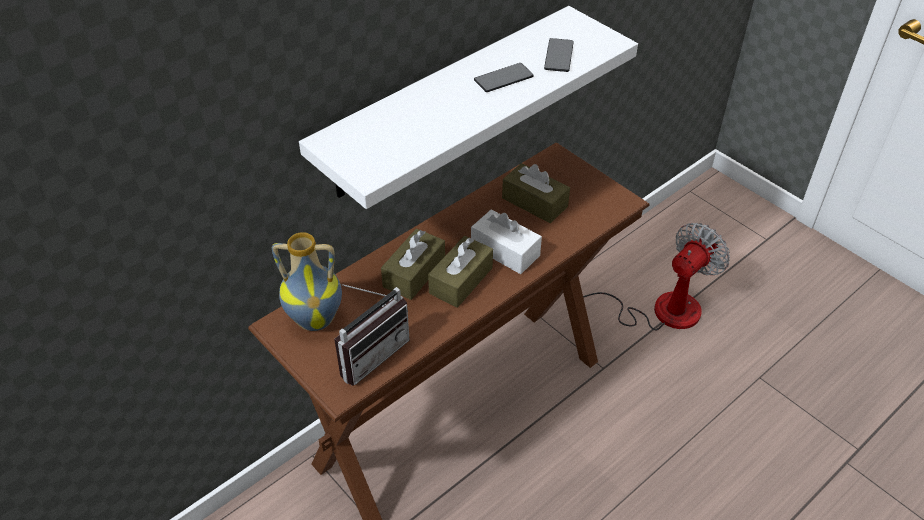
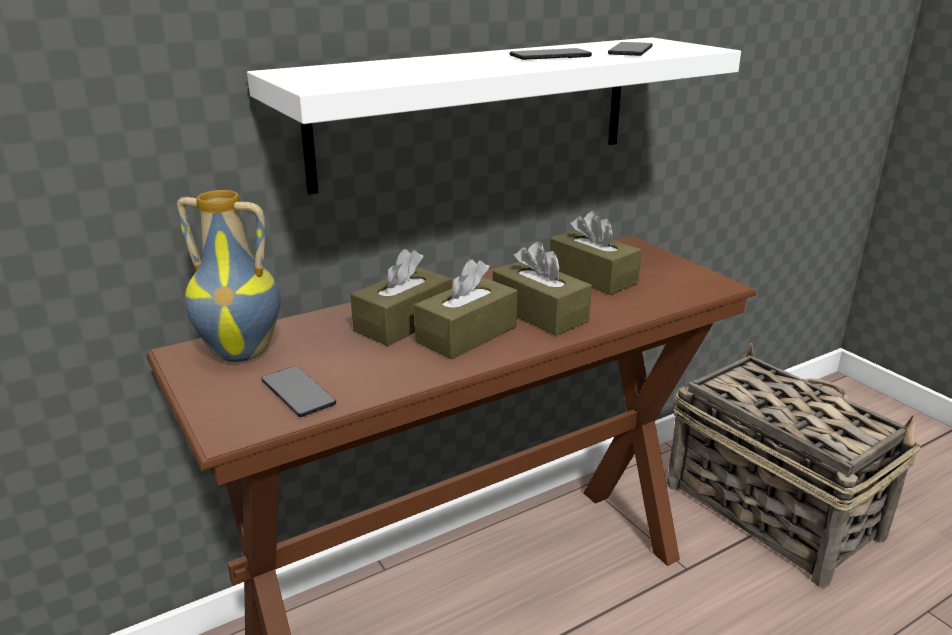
camera: 10 degrees right, 20 degrees down
radio [334,283,410,386] -> phone [261,366,336,417]
white tissue box [471,210,542,274] -> brown tissue box [493,241,592,336]
fan [583,223,730,330] -> basket [667,343,920,588]

